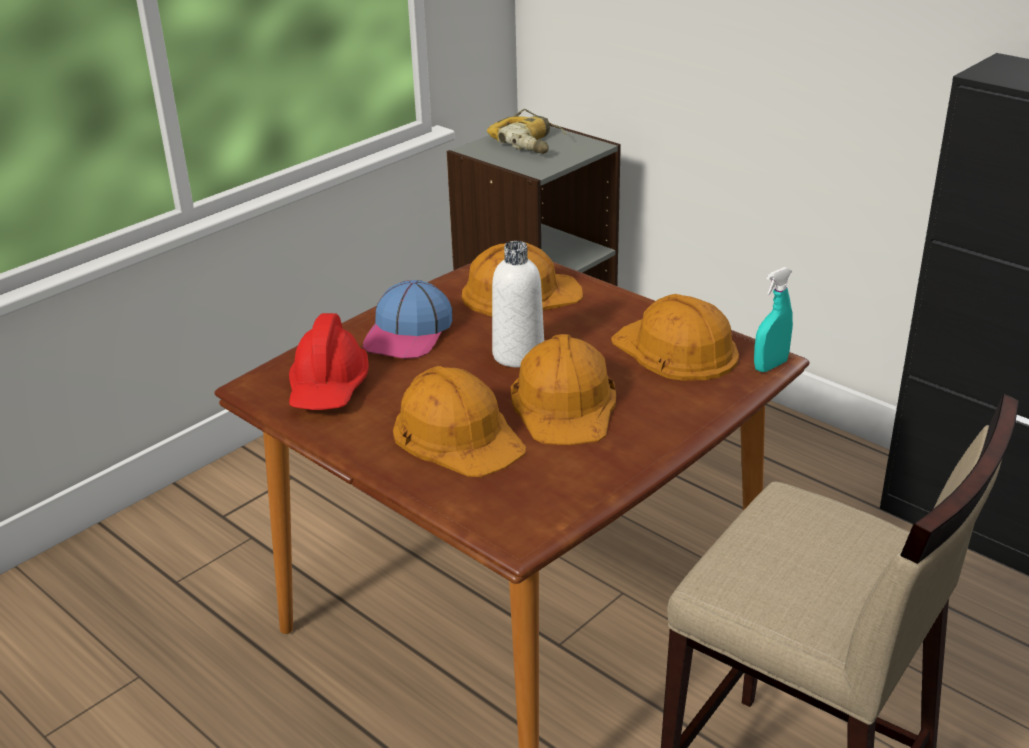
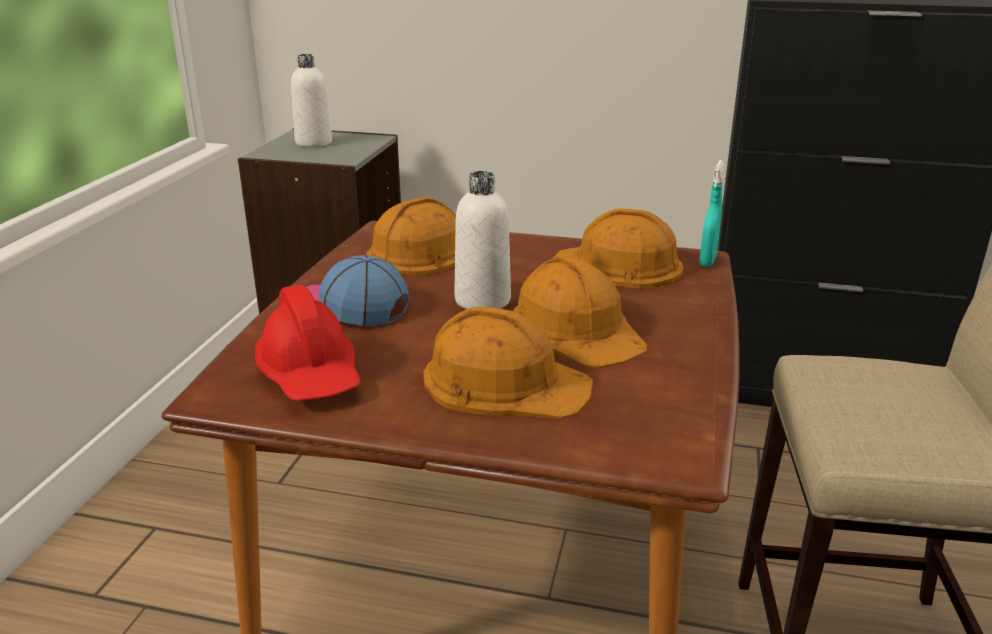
camera: 30 degrees left, 5 degrees down
cap [363,280,453,359] -> cap turned 120 degrees clockwise [306,255,409,326]
power drill [487,109,566,154] -> white bottle [291,54,332,147]

